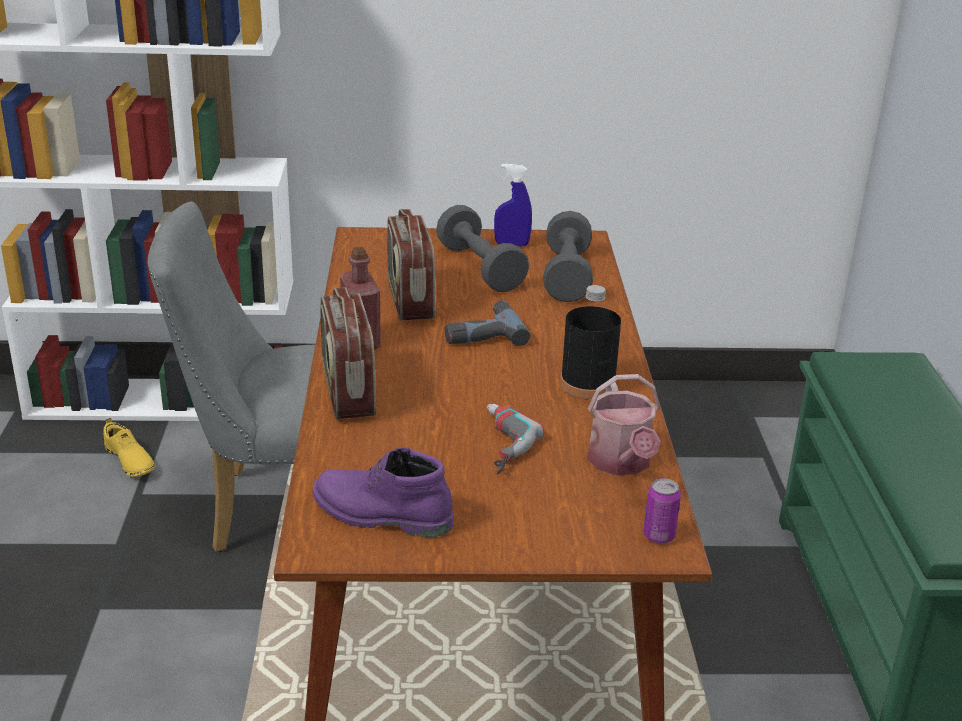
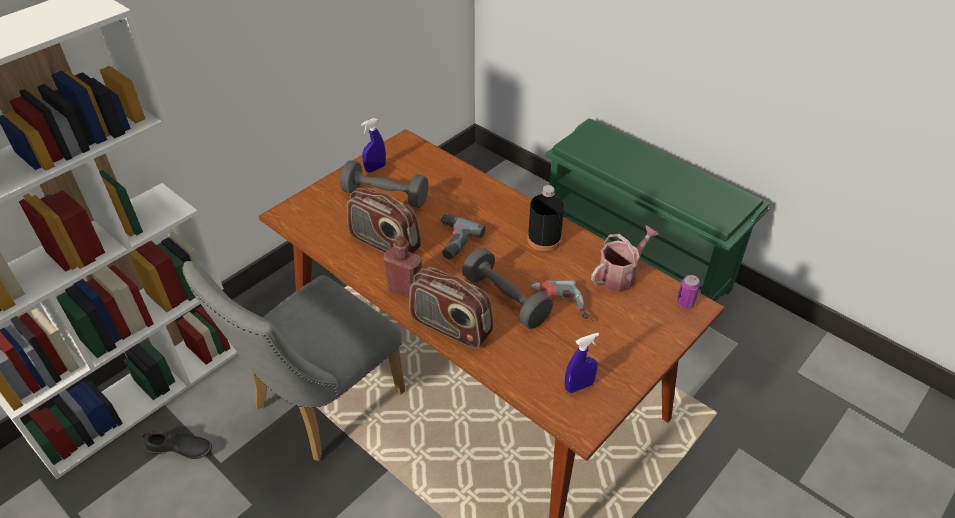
camera: 45 degrees left, 15 degrees up
yellow shoe [104,418,155,477] -> black shoe [142,430,212,459]
purple boot [313,447,454,537] -> blue spray bottle [565,333,599,393]
grey dumbbell [543,211,593,302] -> grey dumbbell moved to [462,248,553,329]
watering can [587,374,661,475] -> watering can turned 75 degrees counterclockwise [591,225,659,292]

